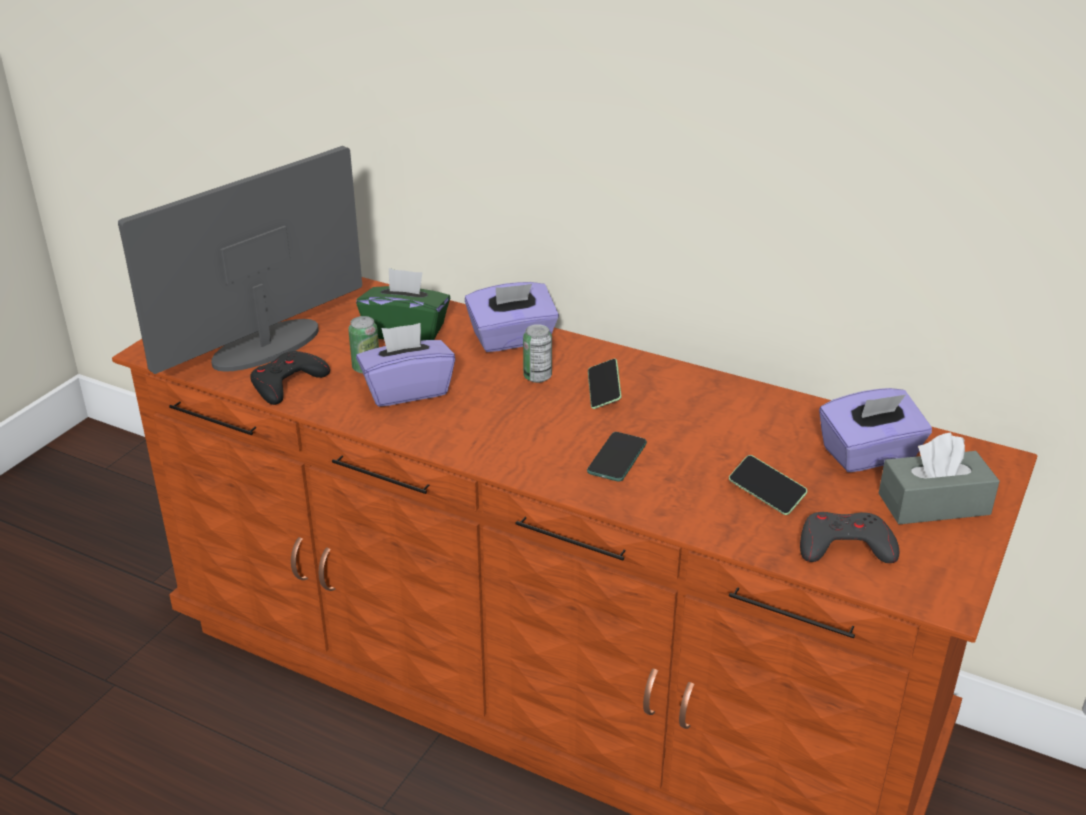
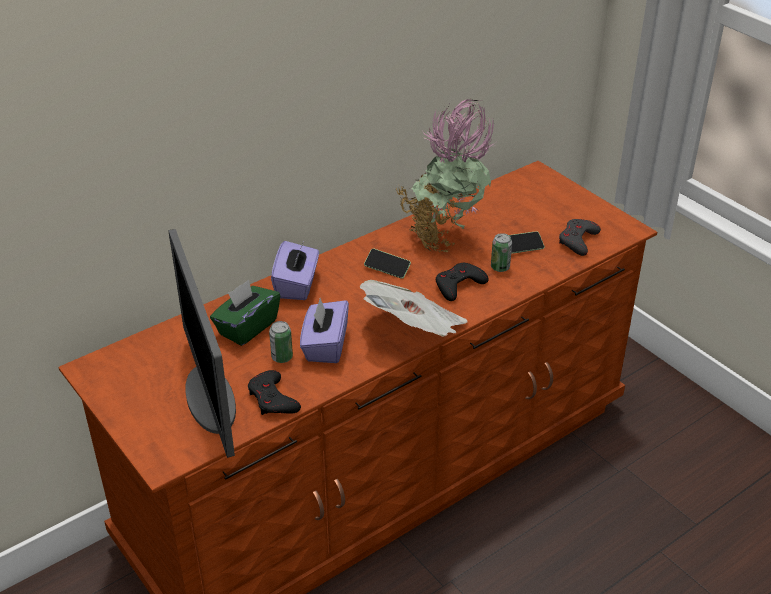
camera: 65 degrees left, 5 degrees up
can [523,324,552,383] -> can moved to [491,233,512,272]
phone [587,432,647,482] -> black game controller [436,263,489,301]
purple tissue box [819,388,932,472] -> none
grey tissue box [879,432,1000,524] -> none
none -> newspaper [360,280,468,337]
none -> potted plant [396,99,495,253]

